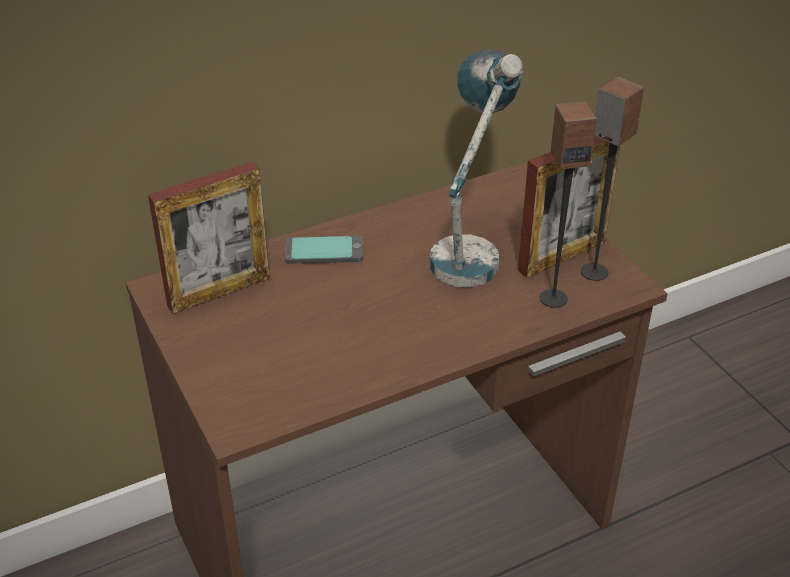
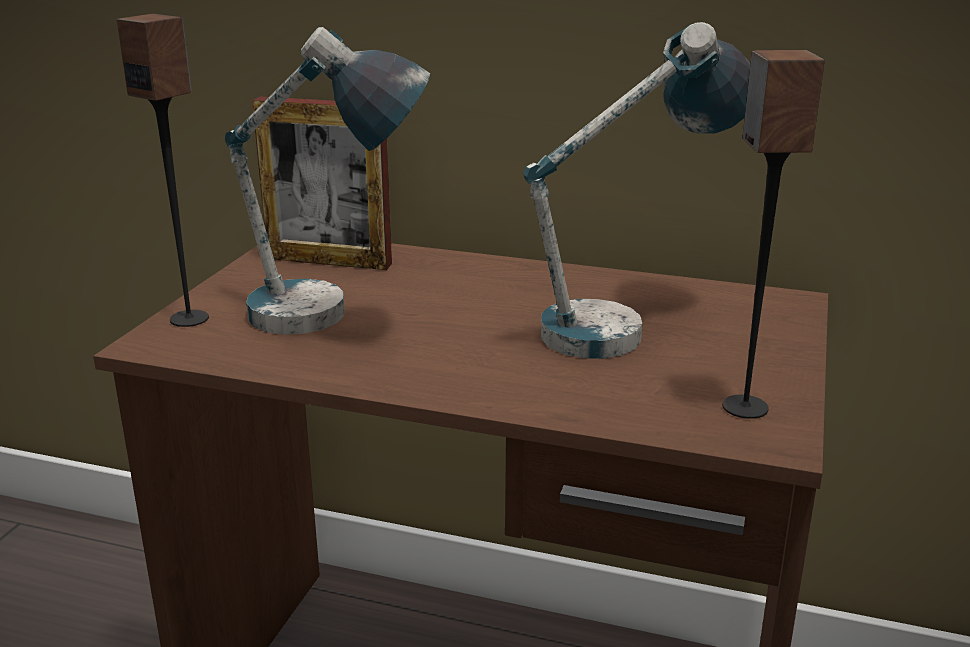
camera: 45 degrees right, 15 degrees down
phone [285,236,363,264] -> none
picture frame [518,136,620,278] -> none
speaker [540,101,597,308] -> speaker moved to [117,14,209,327]
none -> table lamp [225,27,430,335]

